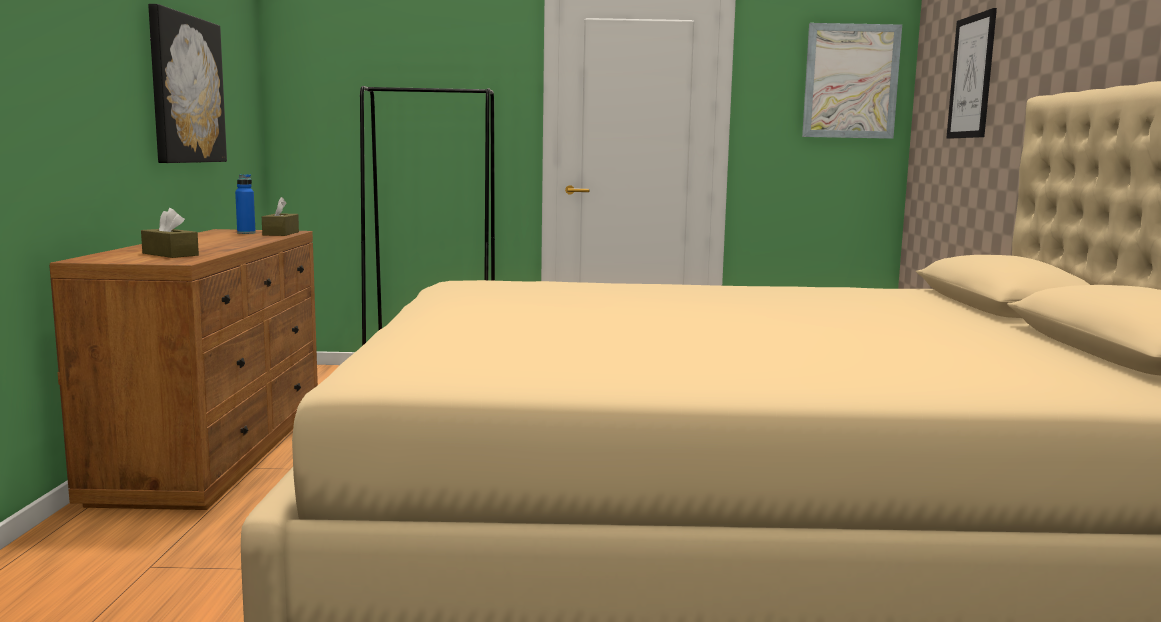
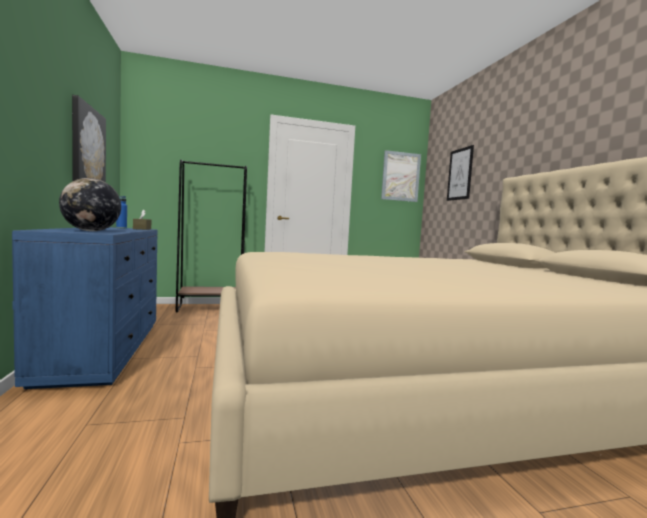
camera: 15 degrees left, 5 degrees down
brown dresser [49,229,318,510] -> blue dresser [12,227,157,389]
brown tissue box [141,208,199,258] -> globe [59,178,121,231]

